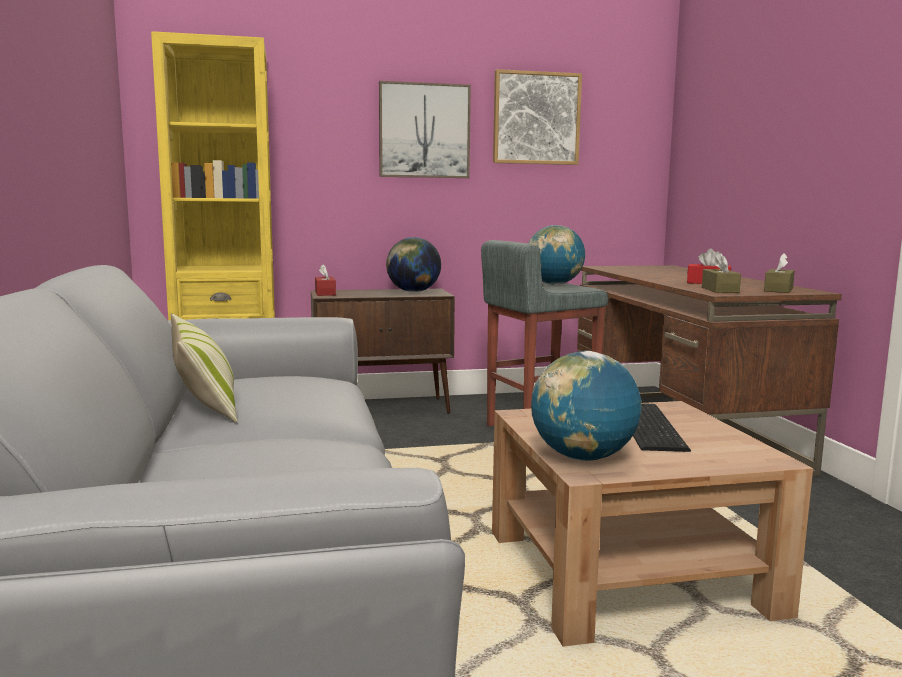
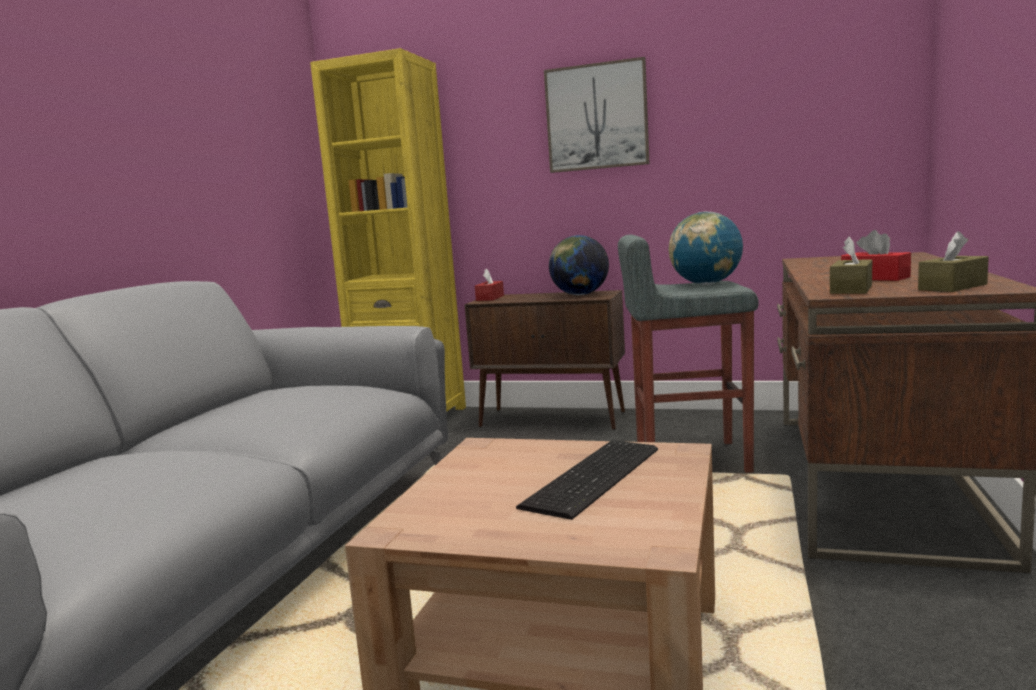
camera: 30 degrees right, 0 degrees up
pillow [171,313,237,423] -> none
picture [493,69,582,165] -> none
globe [531,351,642,461] -> none

